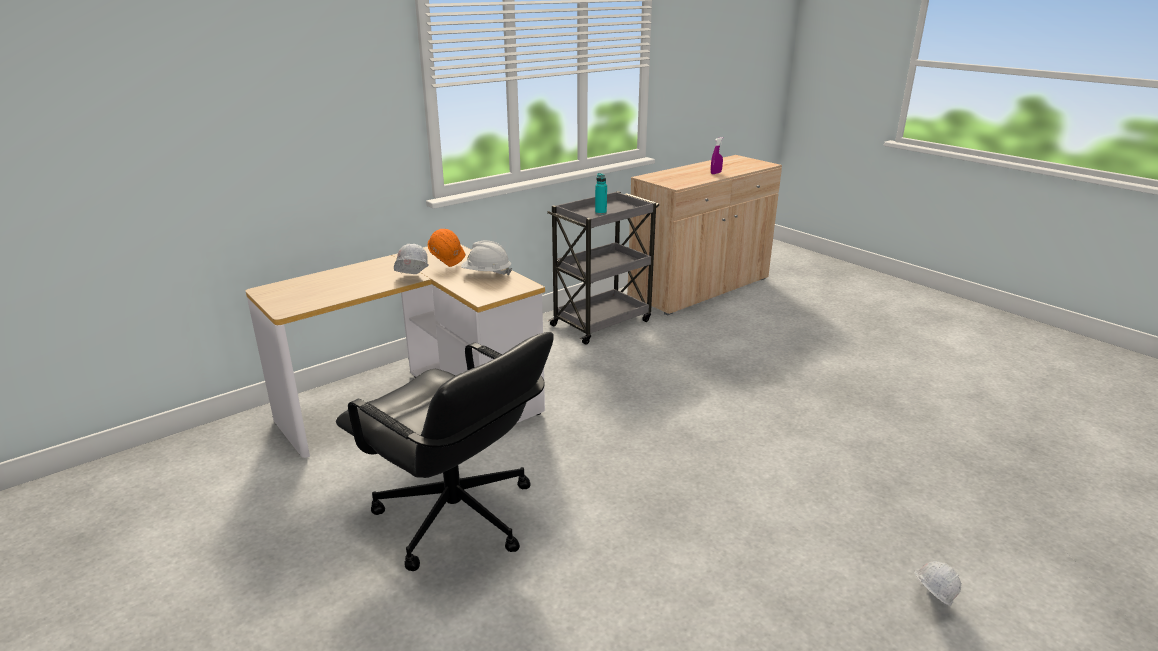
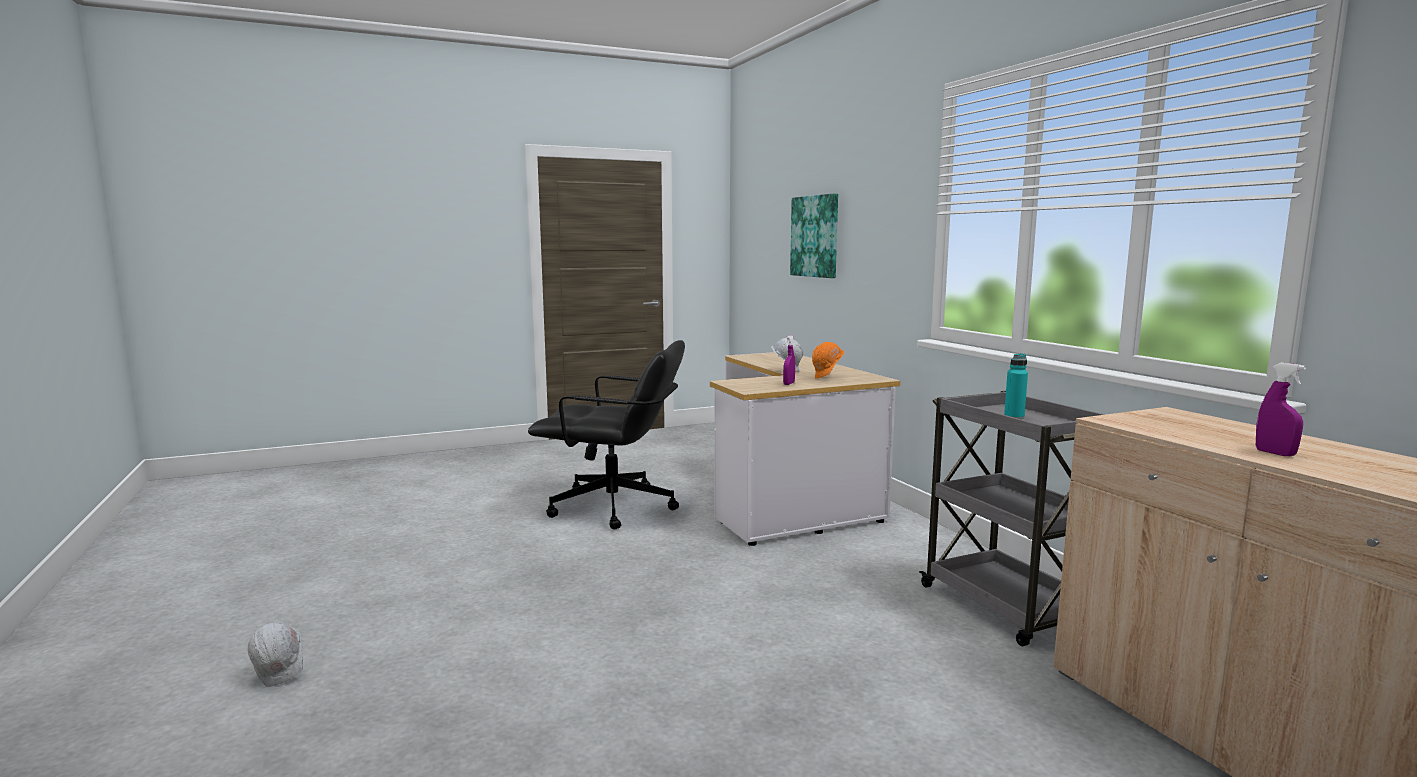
camera: 105 degrees right, 15 degrees down
black office chair [336,332,554,571] -> black office chair turned 135 degrees counterclockwise [528,340,685,530]
white hard hat [461,240,512,276] -> purple spray bottle [783,335,795,385]
none -> picture [790,194,838,278]

